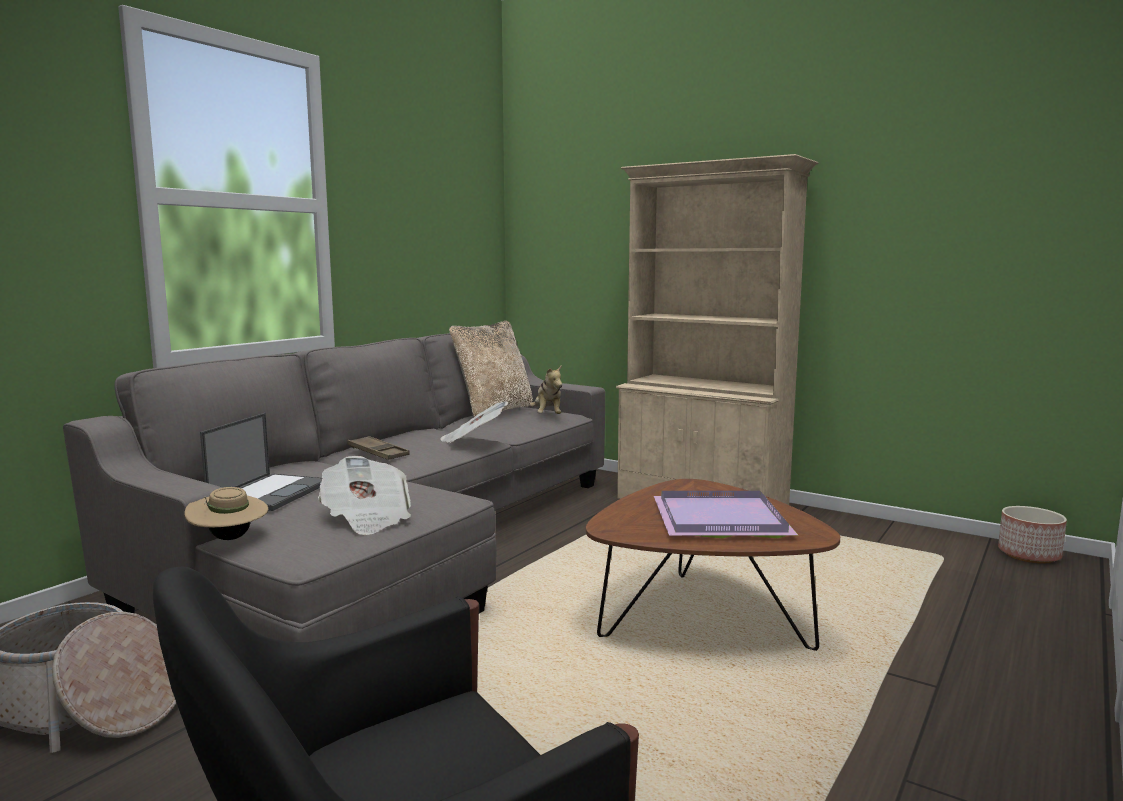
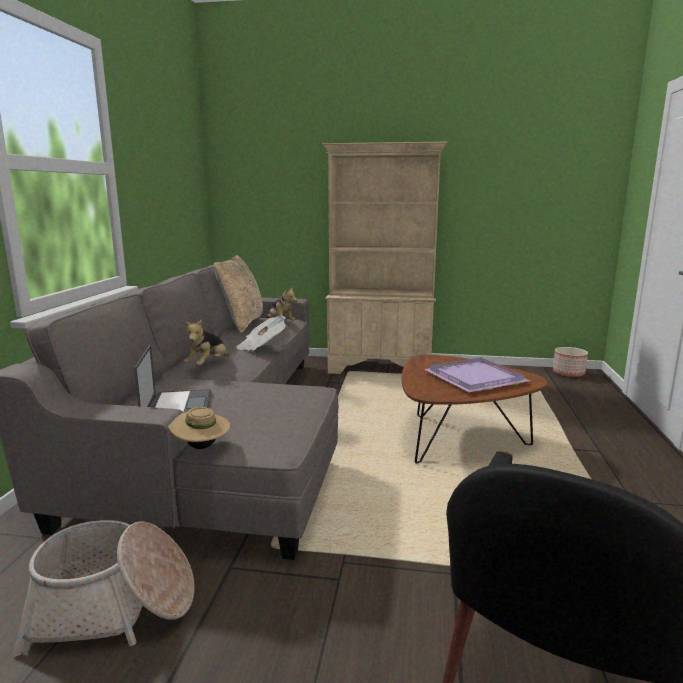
camera: 25 degrees left, 5 degrees up
newspaper [318,456,411,535] -> none
brown tray [347,436,410,460] -> plush toy [184,319,229,366]

